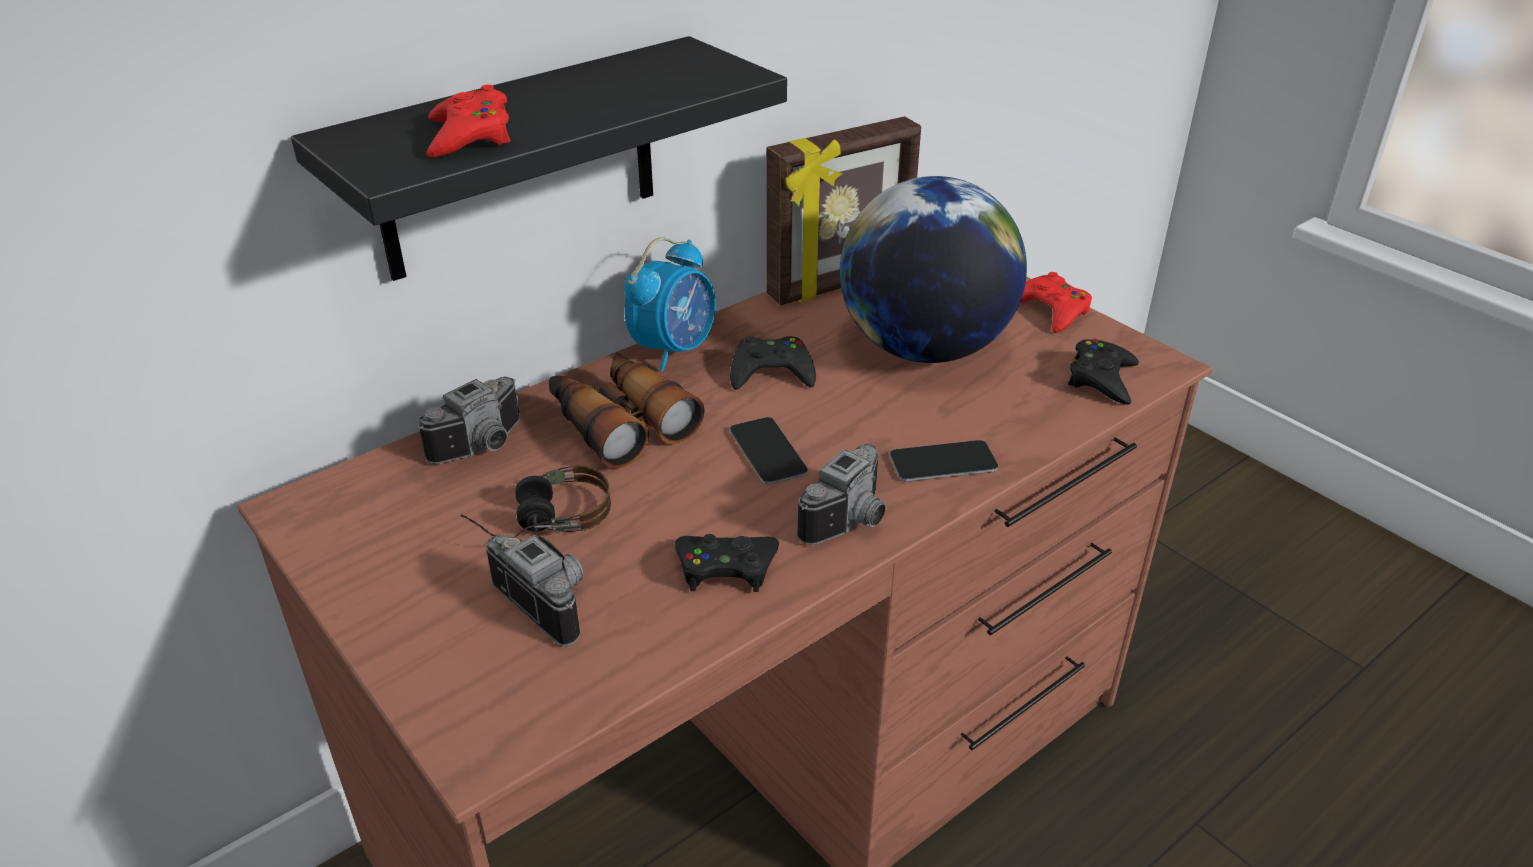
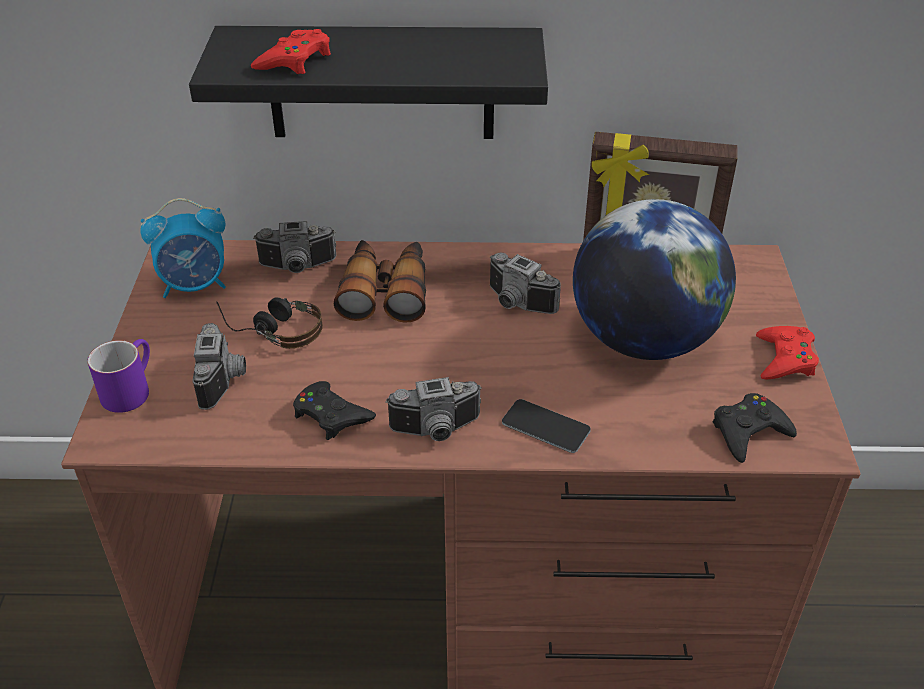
camera: 40 degrees right, 5 degrees up
alarm clock [624,237,716,371] -> alarm clock moved to [140,198,226,298]
black game controller [730,336,816,390] -> camera [490,253,561,314]
phone [730,417,808,484] -> none
none -> purple mug [87,339,150,413]

